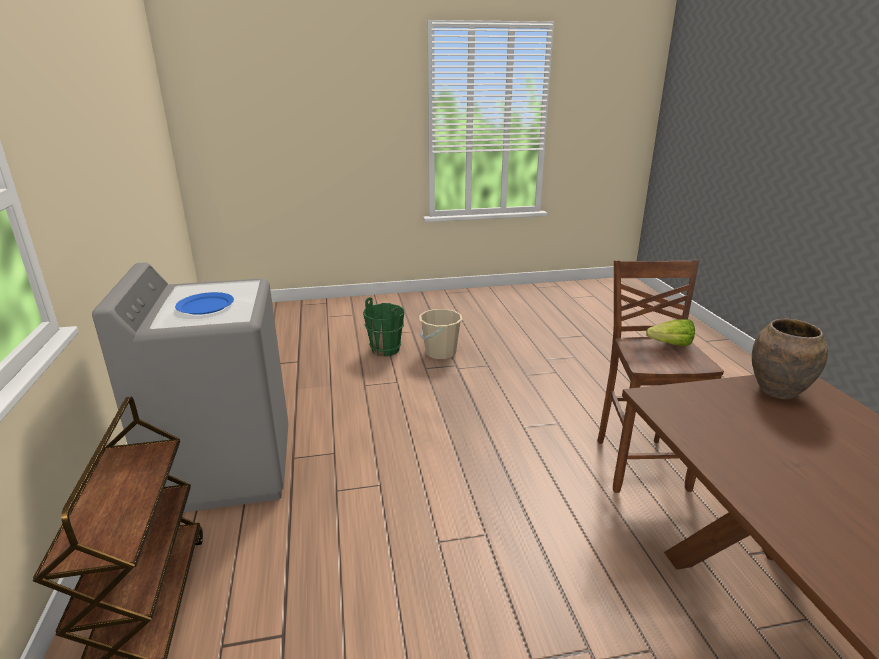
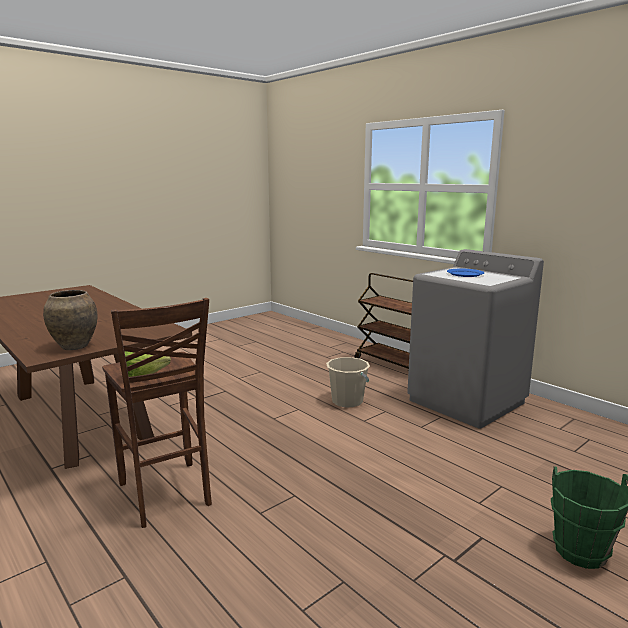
camera: 150 degrees right, 10 degrees down
beige bucket [419,309,462,359] -> beige bucket moved to [326,357,370,407]

